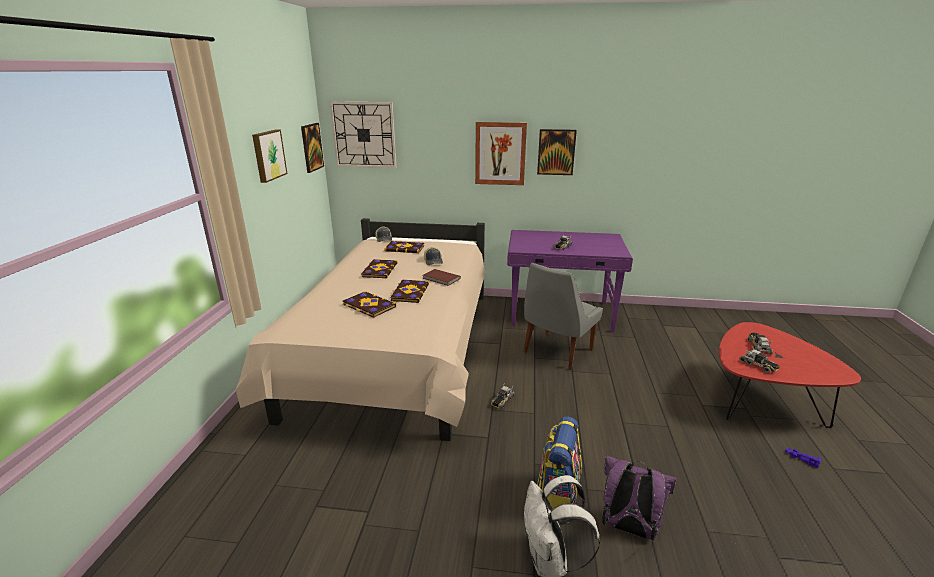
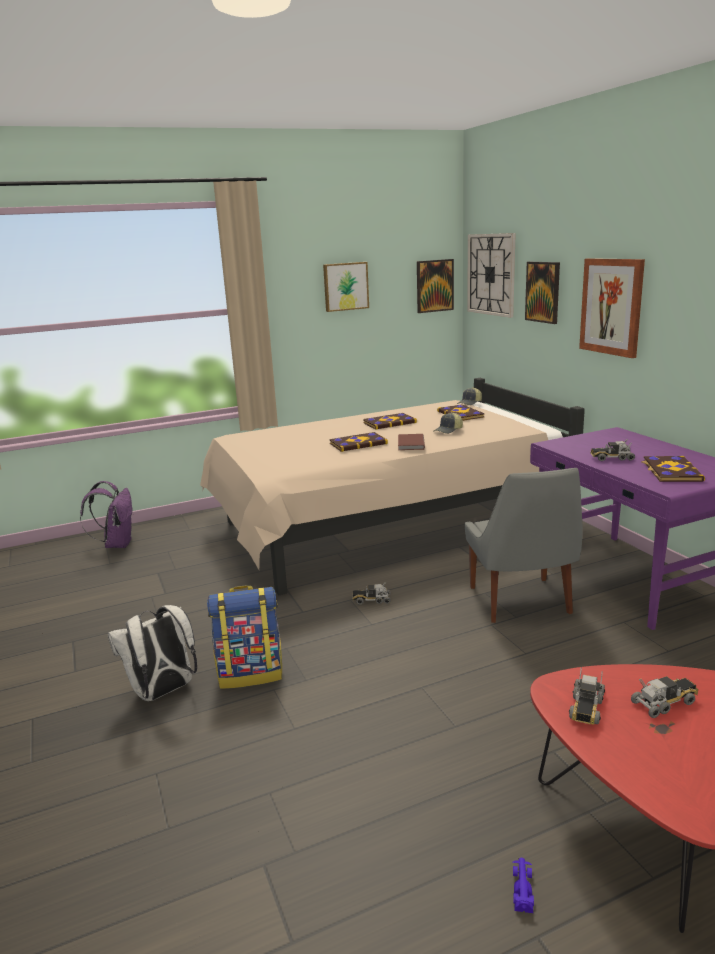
camera: 60 degrees right, 5 degrees down
book [343,291,396,318] -> book moved to [641,456,705,482]
grey chair [523,263,603,370] -> grey chair turned 105 degrees counterclockwise [465,468,582,623]
picture [537,129,577,175] -> picture moved to [525,262,560,324]
purple backpack [602,456,677,540] -> purple backpack moved to [80,481,133,548]

